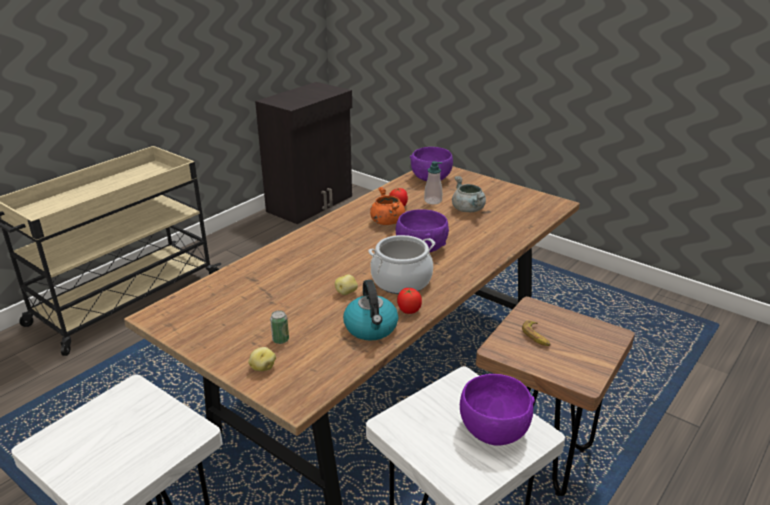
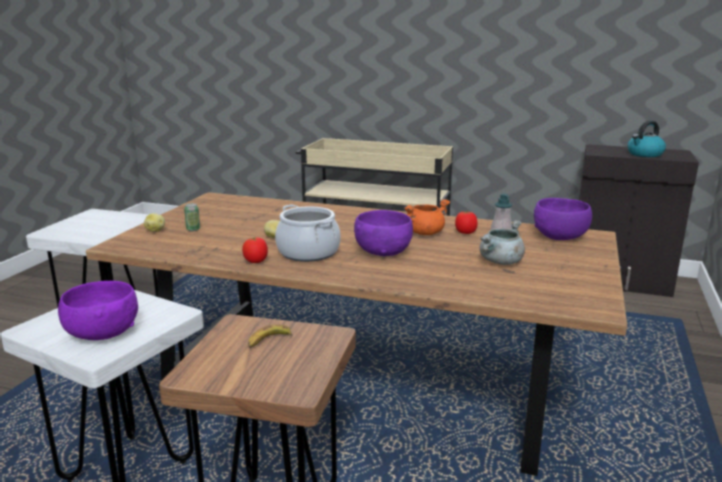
camera: 70 degrees right, 10 degrees down
kettle [343,280,398,340] -> kettle moved to [628,121,666,157]

